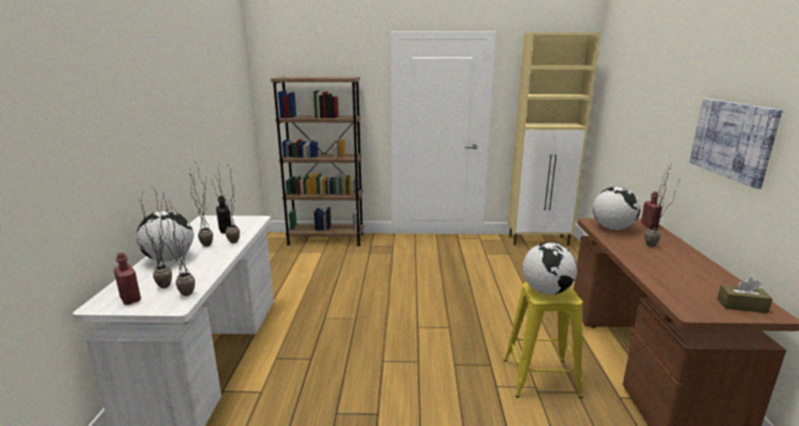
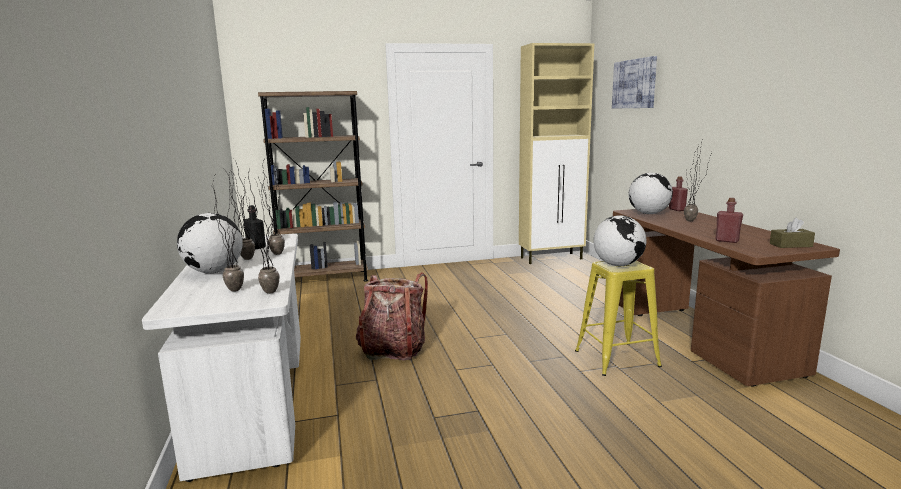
camera: 15 degrees left, 5 degrees down
red bottle [114,252,141,305] -> red bottle moved to [715,198,743,243]
picture [689,99,783,189] -> picture moved to [612,56,657,108]
none -> backpack [356,272,428,360]

